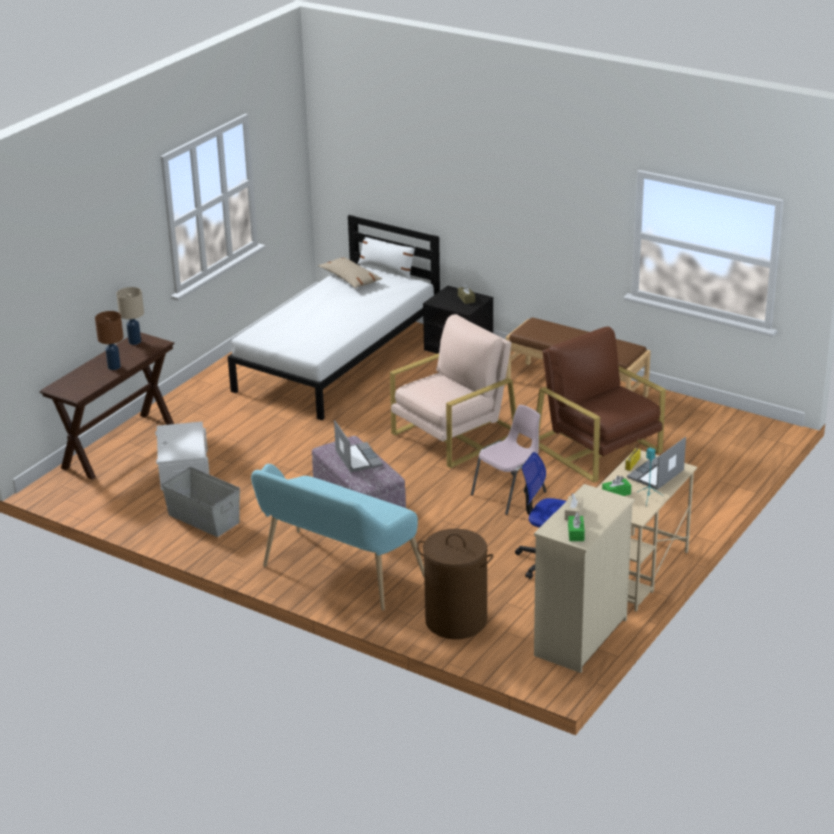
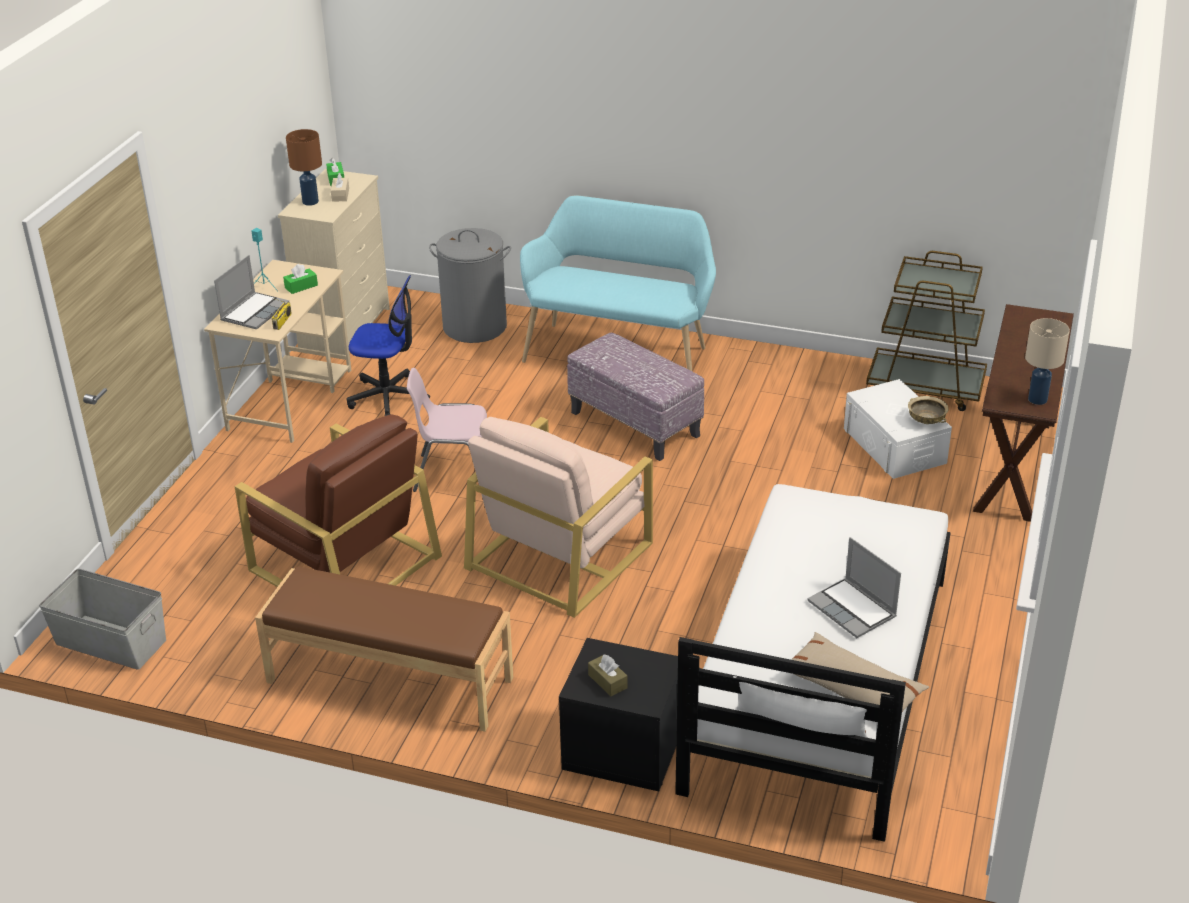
camera: 165 degrees right, 5 degrees up
brown table lamp [95,311,124,370] -> brown table lamp moved to [286,129,322,206]
grey storage box [161,467,240,537] -> grey storage box moved to [39,569,166,670]
laptop [334,420,383,473] -> laptop moved to [807,537,901,638]
brown laundry basket [417,529,493,639] -> grey laundry basket [429,228,511,343]
pink chair [471,405,547,515] -> pink chair turned 60 degrees clockwise [407,368,487,492]
none -> brown cart [866,251,987,411]
none -> beige bowl [908,396,949,424]

